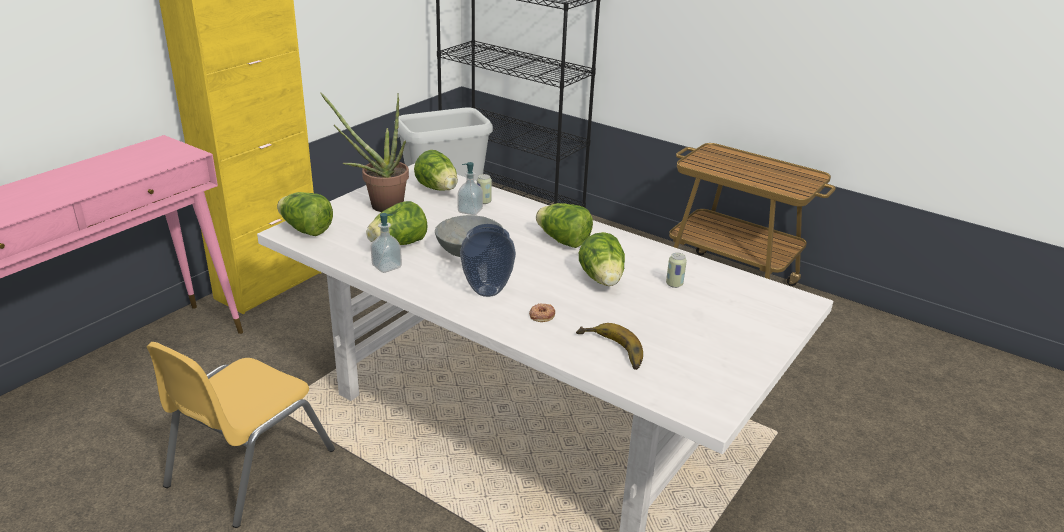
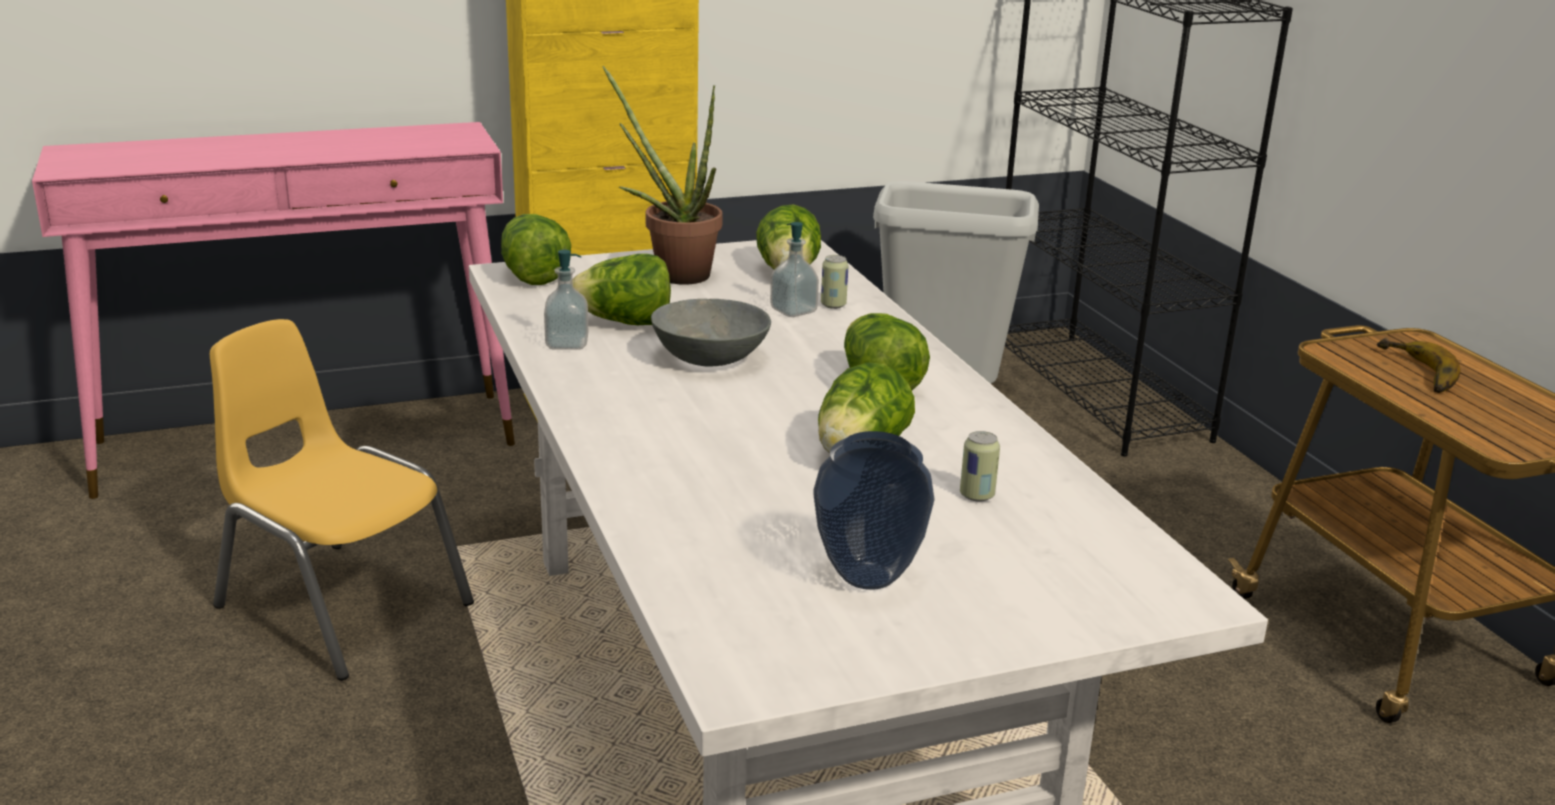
camera: 35 degrees right, 5 degrees down
yellow chair [147,342,335,528] -> yellow chair turned 60 degrees clockwise [210,319,474,681]
vase [460,224,516,297] -> vase moved to [814,431,935,590]
donut [529,303,555,322] -> none
banana [576,323,643,370] -> banana moved to [1377,338,1460,393]

